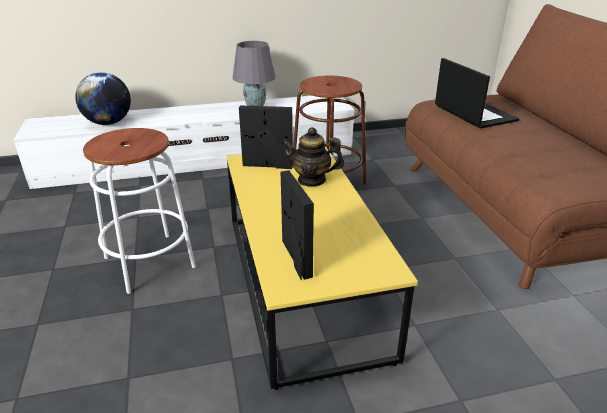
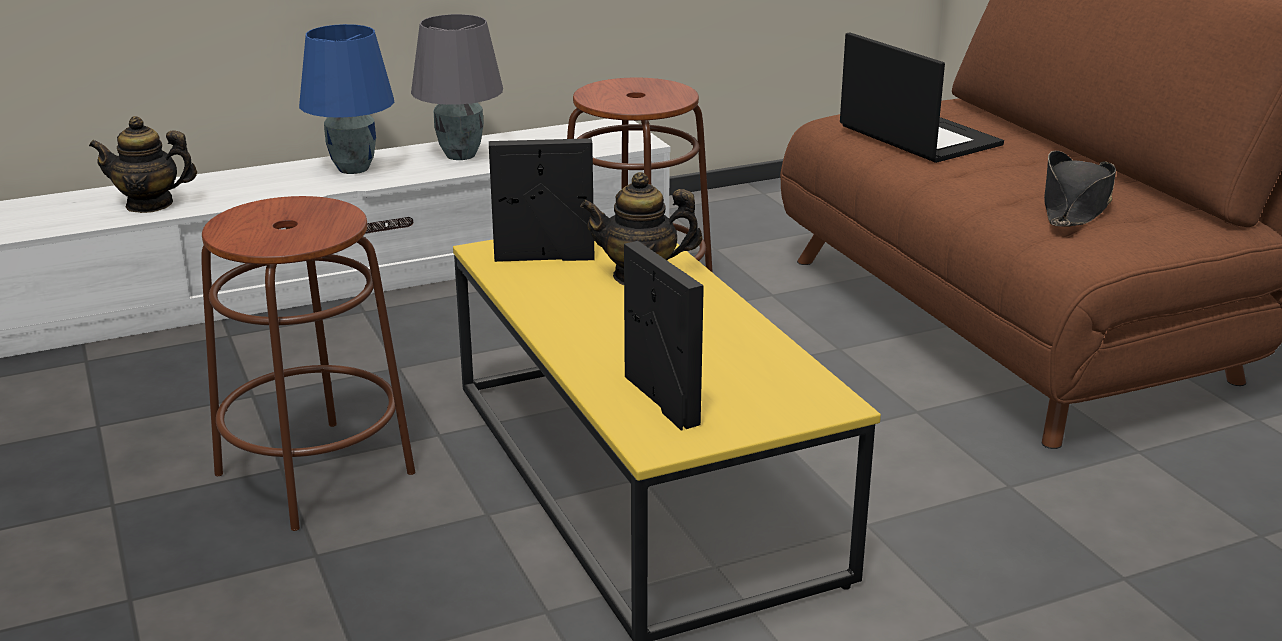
camera: 10 degrees left, 5 degrees down
globe [75,72,131,125] -> teapot [89,116,197,213]
white stool [83,128,196,294] -> brown stool [202,196,415,531]
none -> blue table lamp [299,24,394,174]
none -> black hat [1044,151,1116,227]

